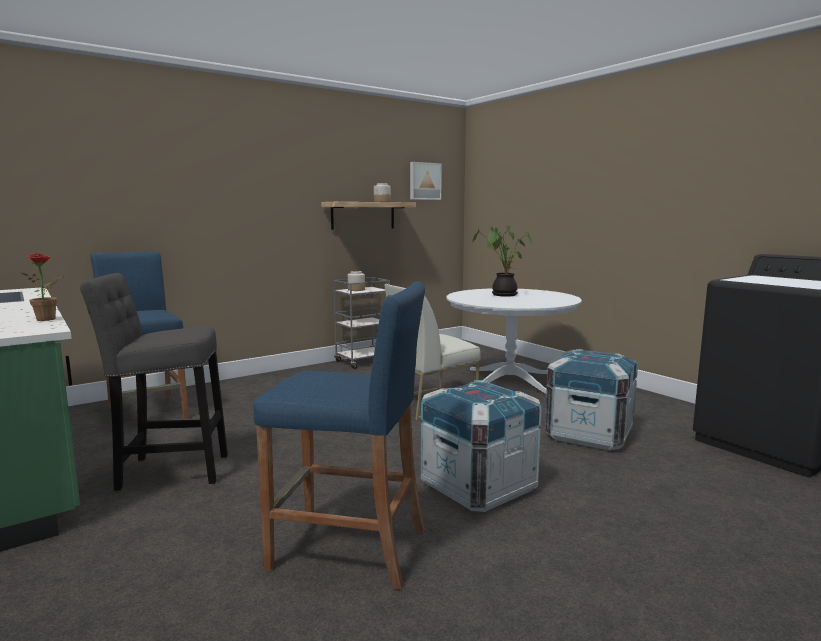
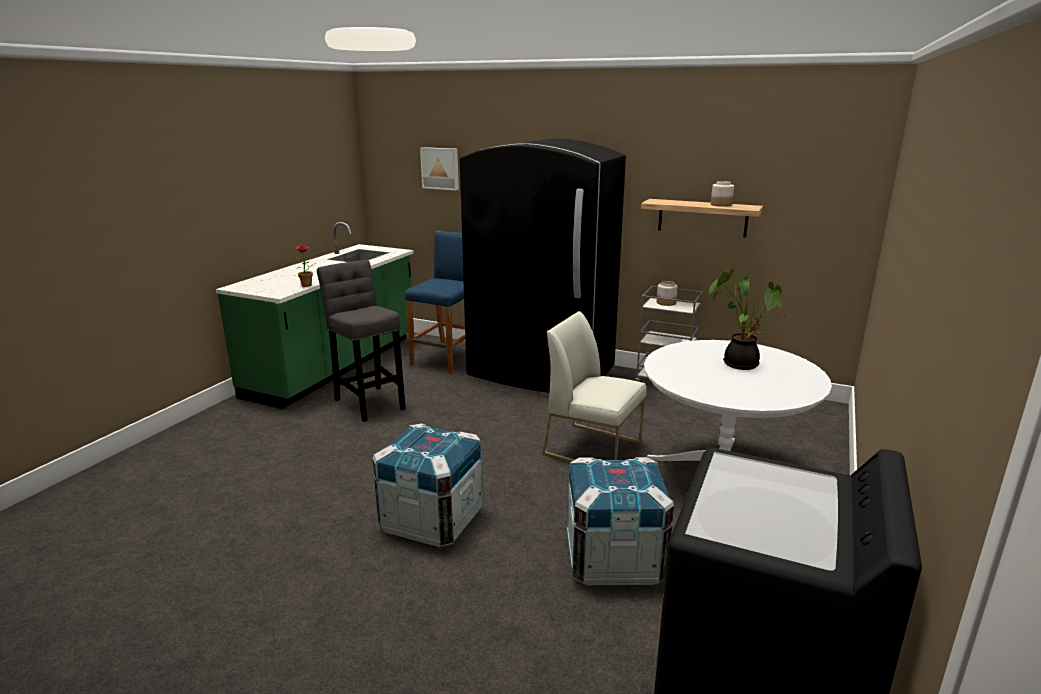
camera: 60 degrees right, 10 degrees up
blue stool [253,281,425,590] -> none
picture [410,162,442,200] -> picture moved to [420,147,459,190]
none -> black fridge [460,139,626,393]

